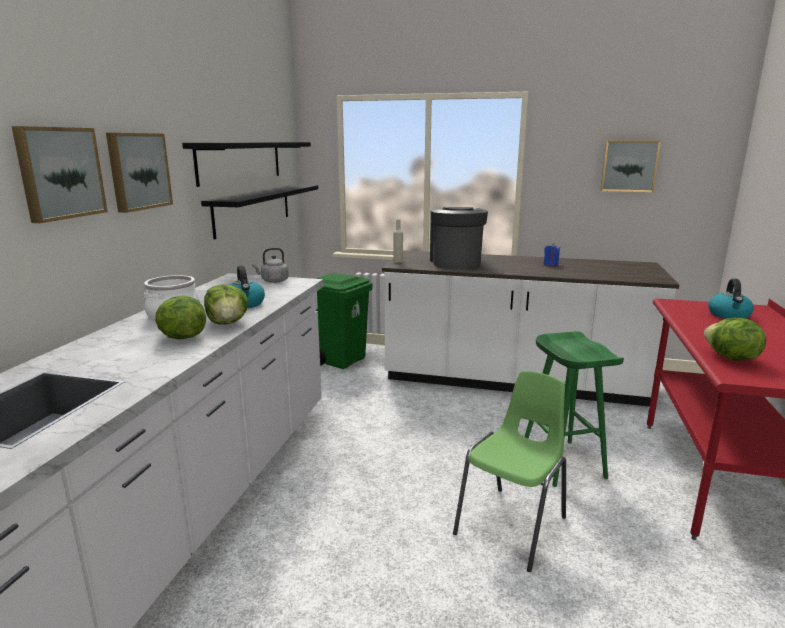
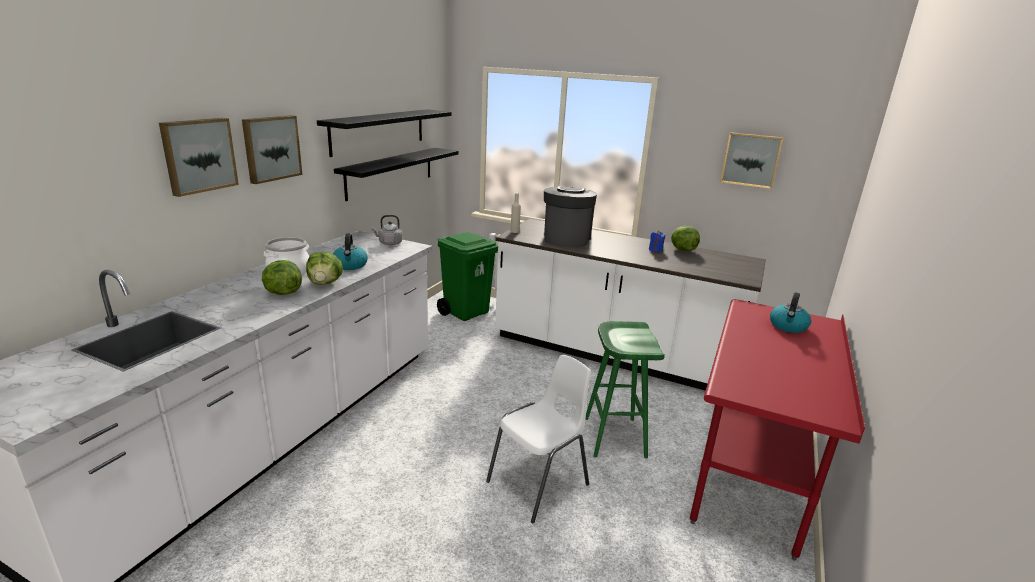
camera: 10 degrees right, 5 degrees up
green chair [453,371,566,572] -> white chair [486,355,591,523]
lettuce [704,318,766,361] -> lettuce moved to [671,226,700,251]

